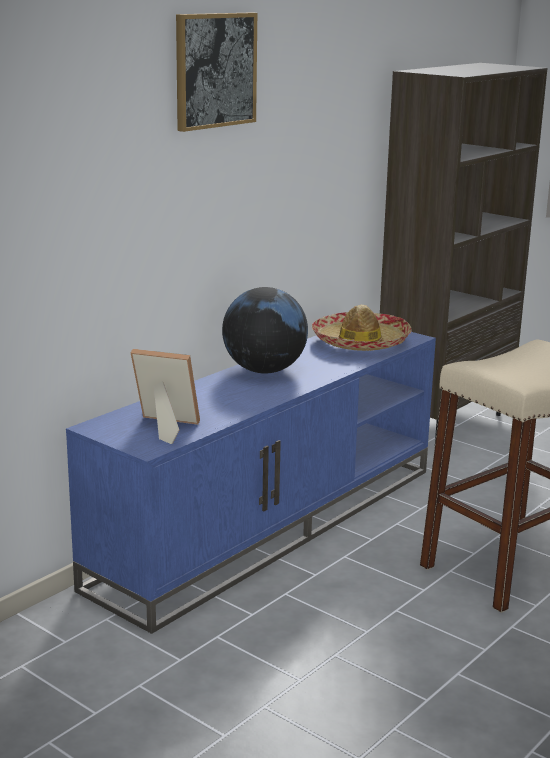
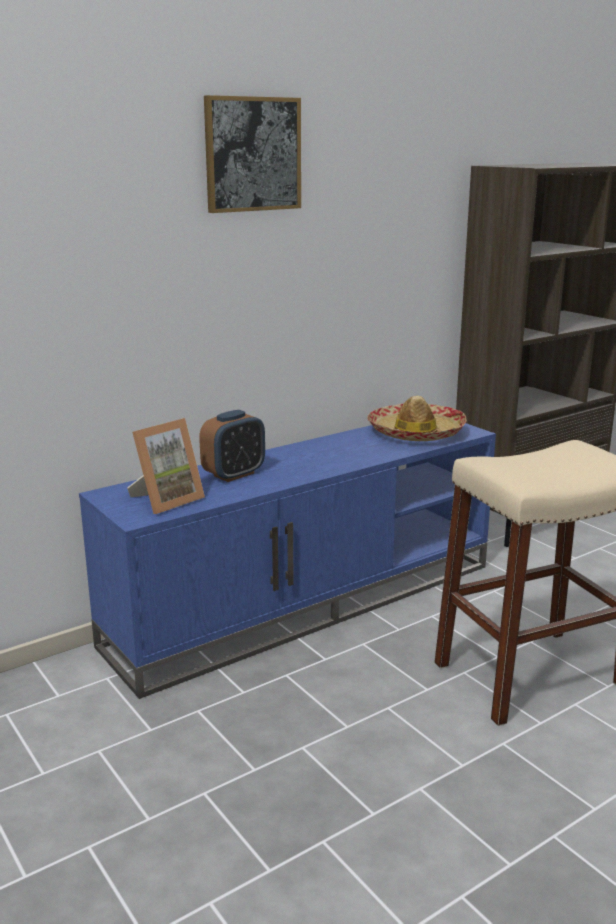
camera: 15 degrees right, 0 degrees up
picture frame [131,349,200,444] -> picture frame turned 105 degrees clockwise [127,418,205,514]
globe [222,287,308,373] -> none
none -> alarm clock [199,410,265,482]

